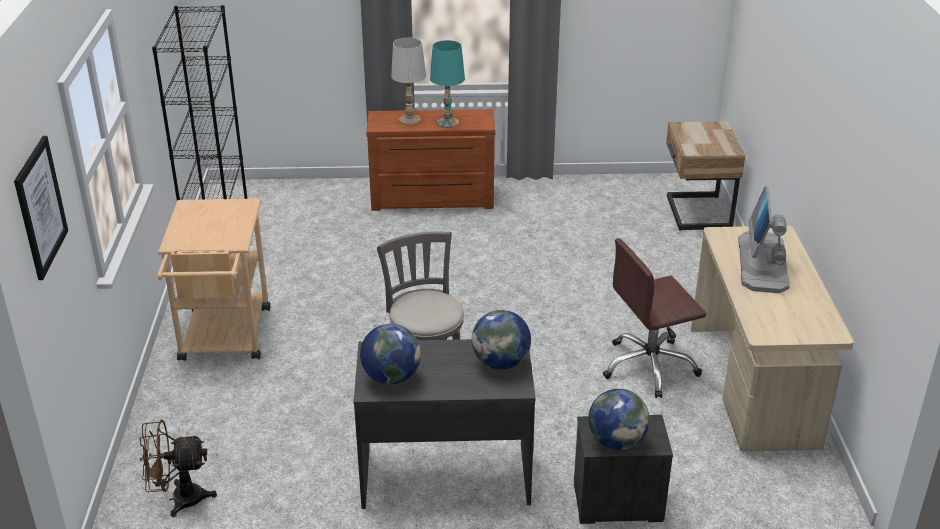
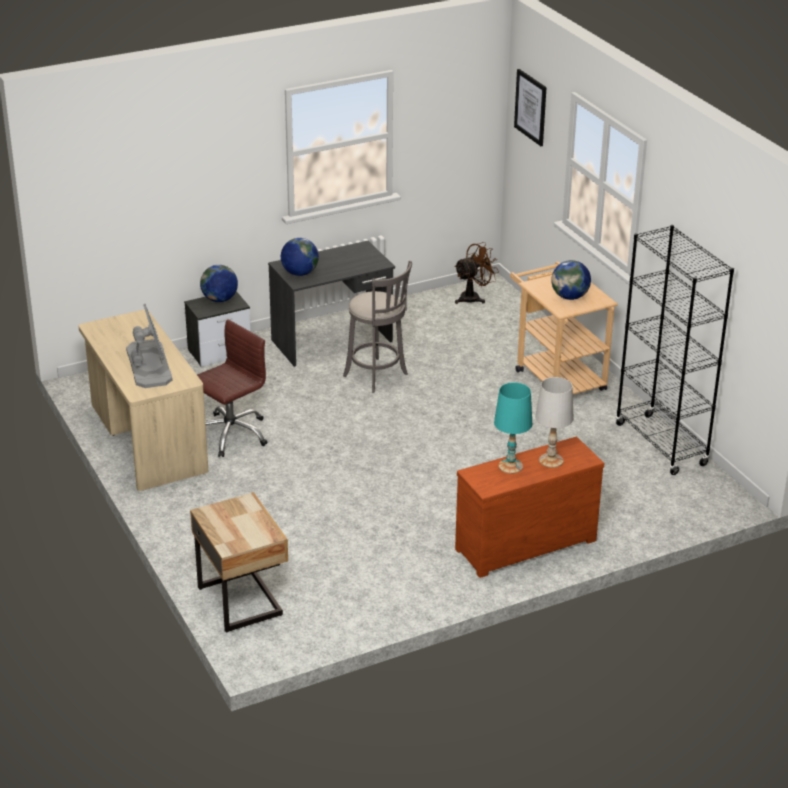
camera: 155 degrees right, 0 degrees up
globe [360,324,421,384] -> globe moved to [551,260,591,300]

